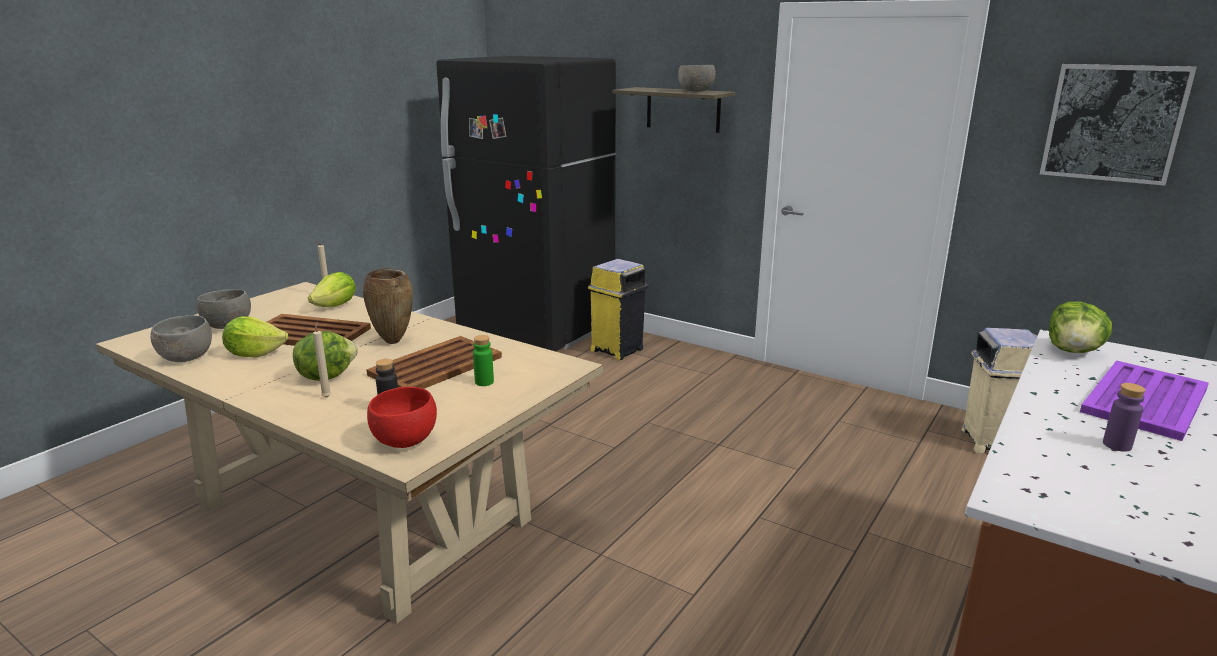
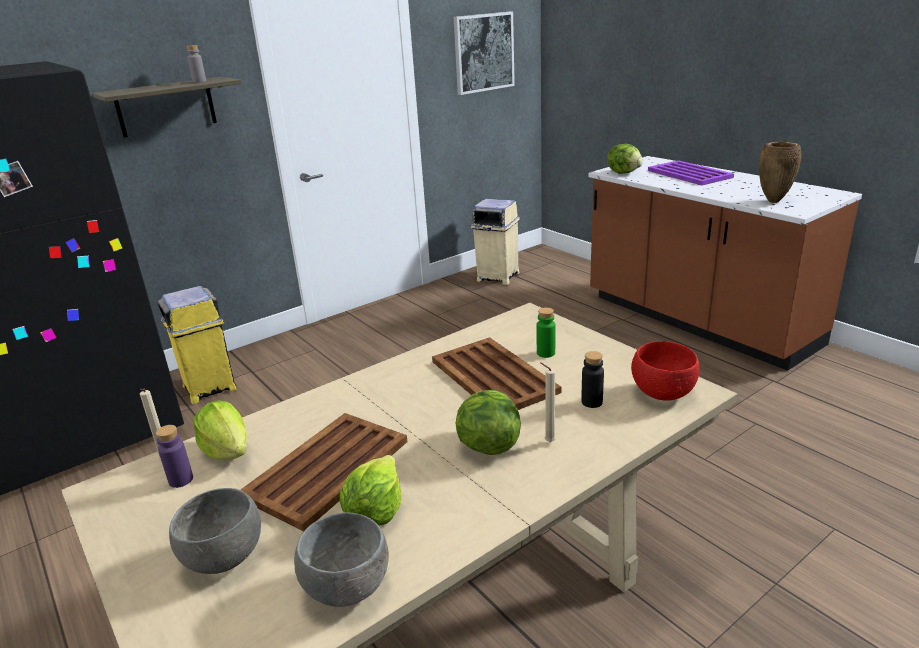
camera: 70 degrees left, 5 degrees up
brown vase [363,268,413,344] -> brown vase moved to [759,142,801,203]
grey bowl [678,65,716,92] -> grey bottle [186,45,206,83]
purple bottle [1103,383,1146,452] -> purple bottle moved to [156,425,193,488]

